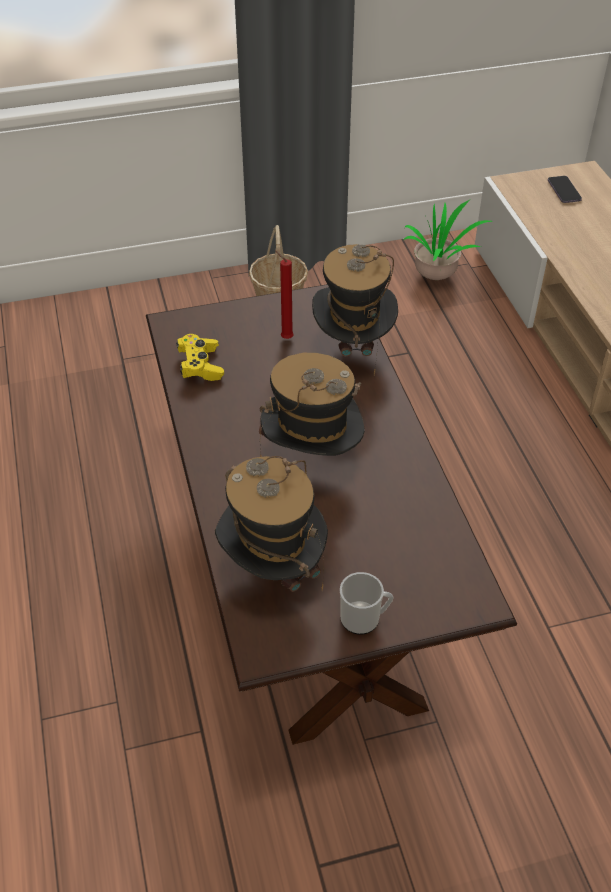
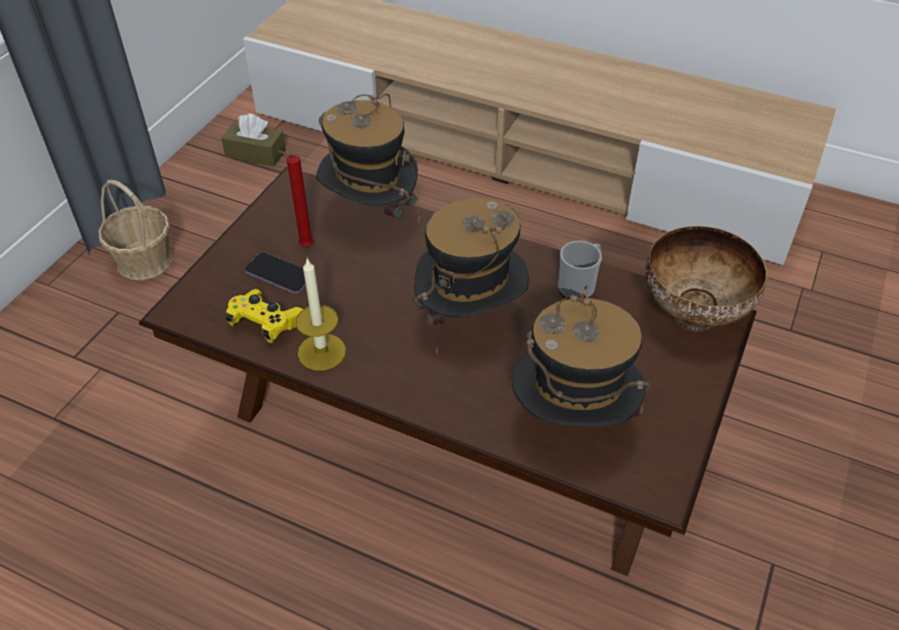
camera: 50 degrees left, 0 degrees up
mug [340,572,394,635] -> mug moved to [558,241,602,299]
potted plant [403,199,492,280] -> brown tissue box [221,113,286,167]
phone [548,176,582,203] -> phone moved to [244,252,306,294]
none -> candle [296,258,346,371]
none -> bowl [645,226,767,332]

